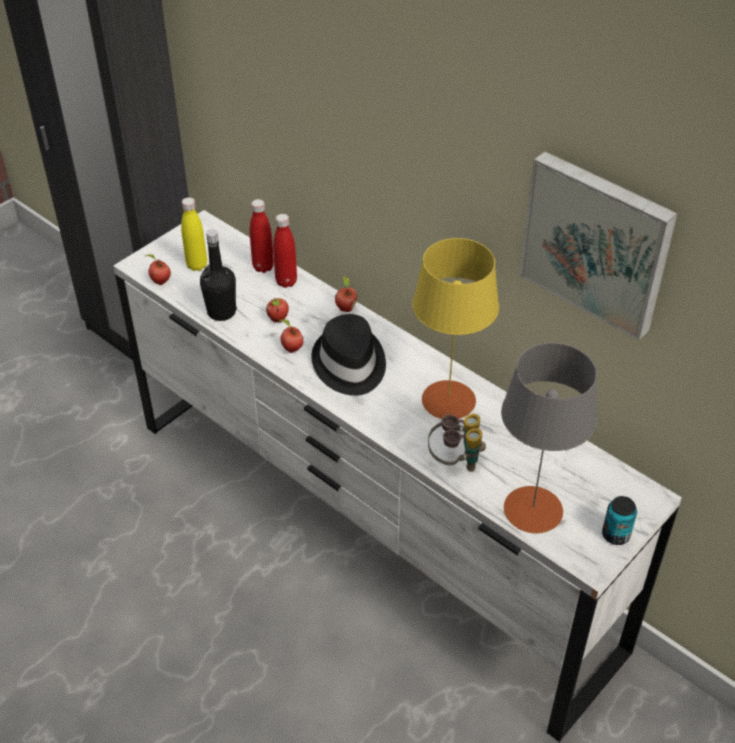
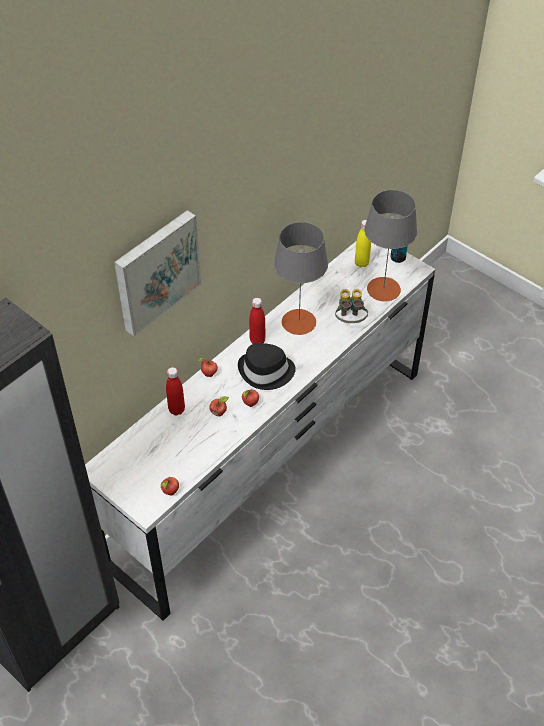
camera: 90 degrees left, 5 degrees up
yellow bottle [181,197,207,271] -> yellow bottle moved to [355,220,371,268]
black bottle [200,229,237,321] -> none
red bottle [250,199,274,273] -> red bottle moved to [249,298,265,344]
yellow table lamp [412,238,499,419] -> grey table lamp [274,222,328,335]
picture [519,151,678,340] -> picture moved to [114,210,201,336]

